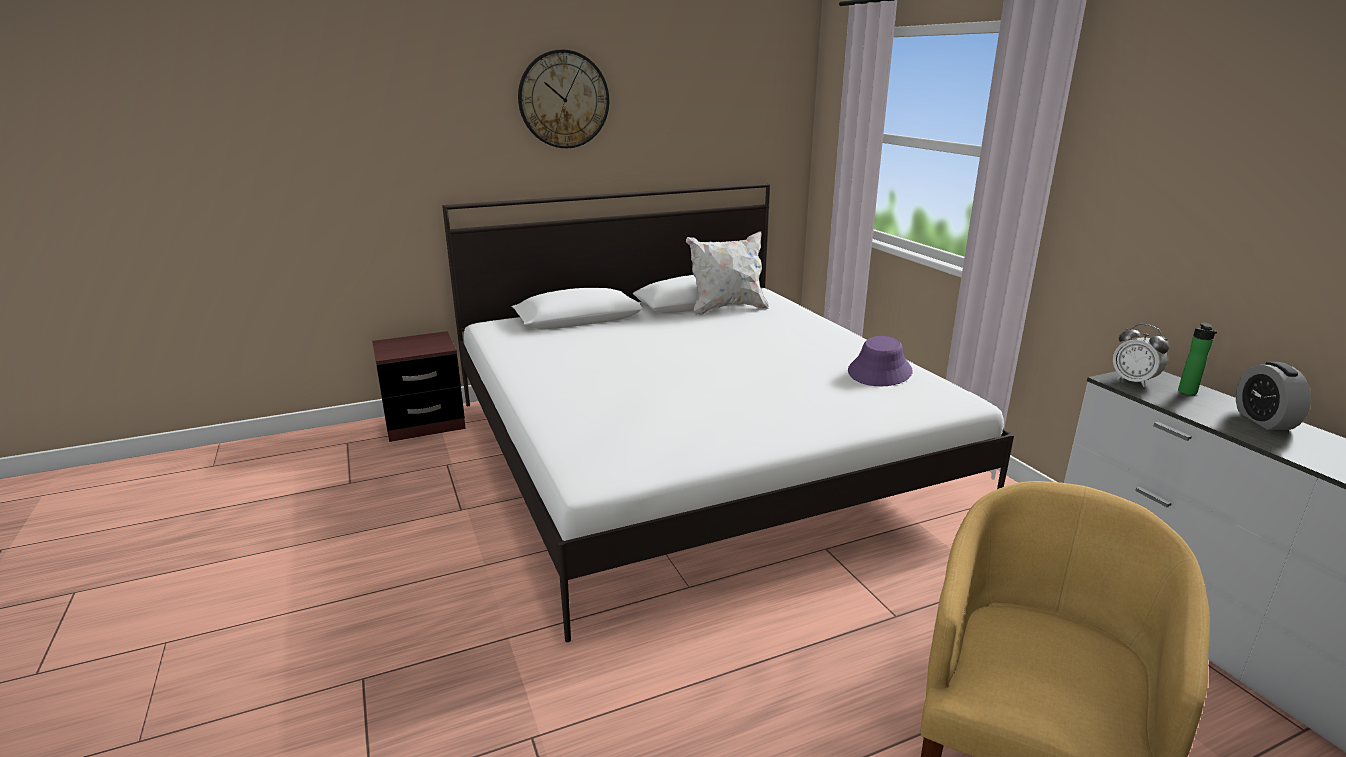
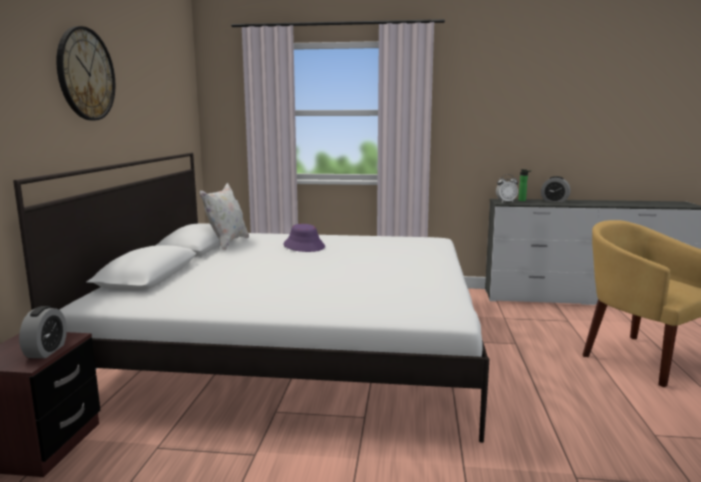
camera: 60 degrees left, 10 degrees down
purple hat [848,336,913,386] -> purple hat moved to [283,224,325,252]
none -> alarm clock [19,306,67,358]

